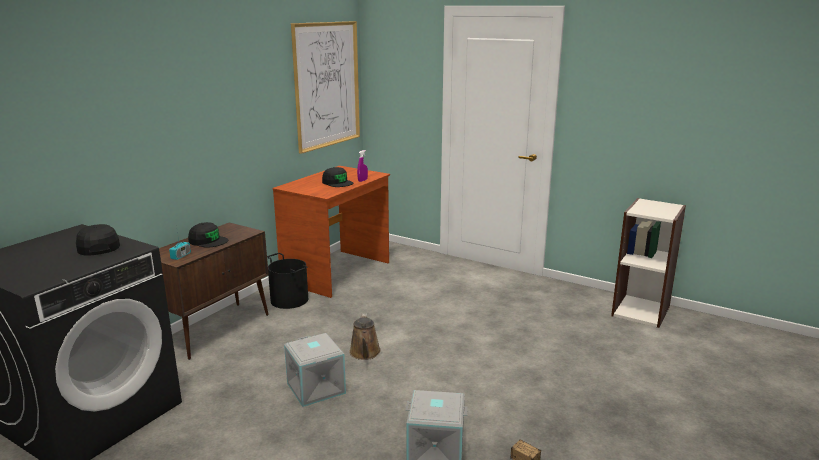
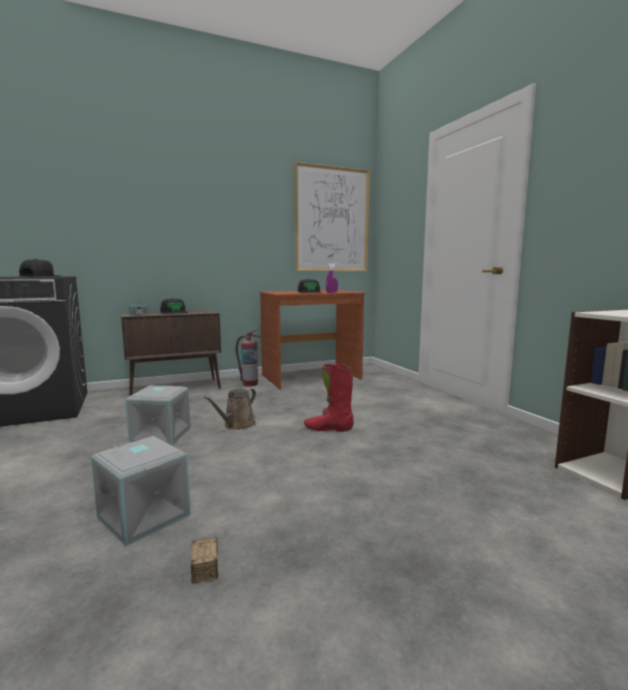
camera: 35 degrees right, 10 degrees down
black bucket [267,253,308,309] -> fire extinguisher [236,329,262,387]
none -> red boot [304,364,354,432]

